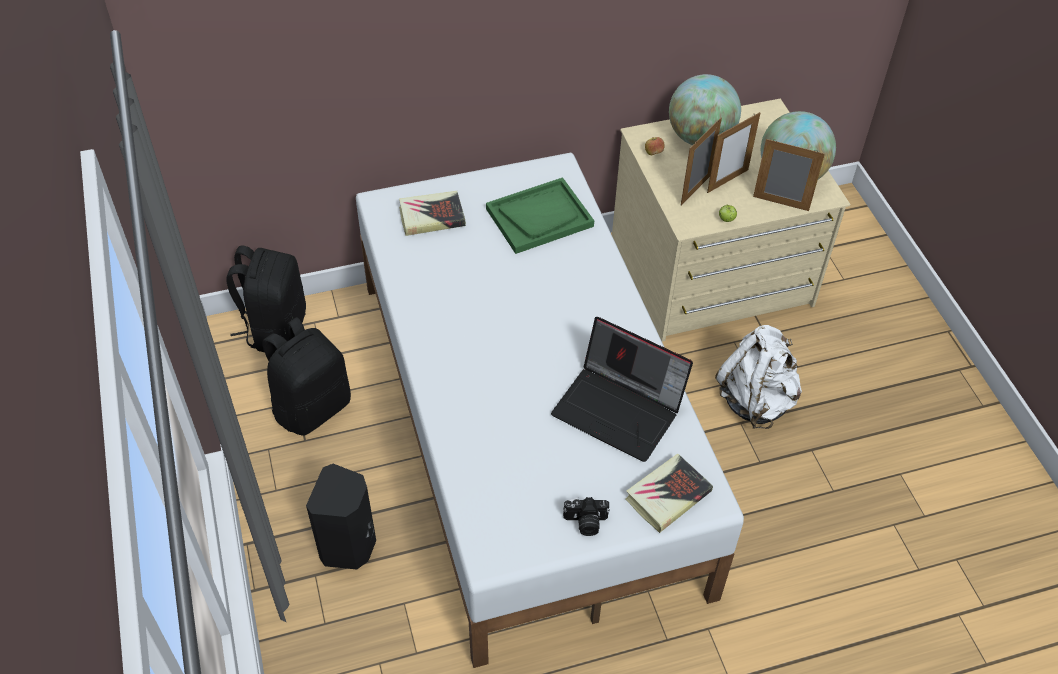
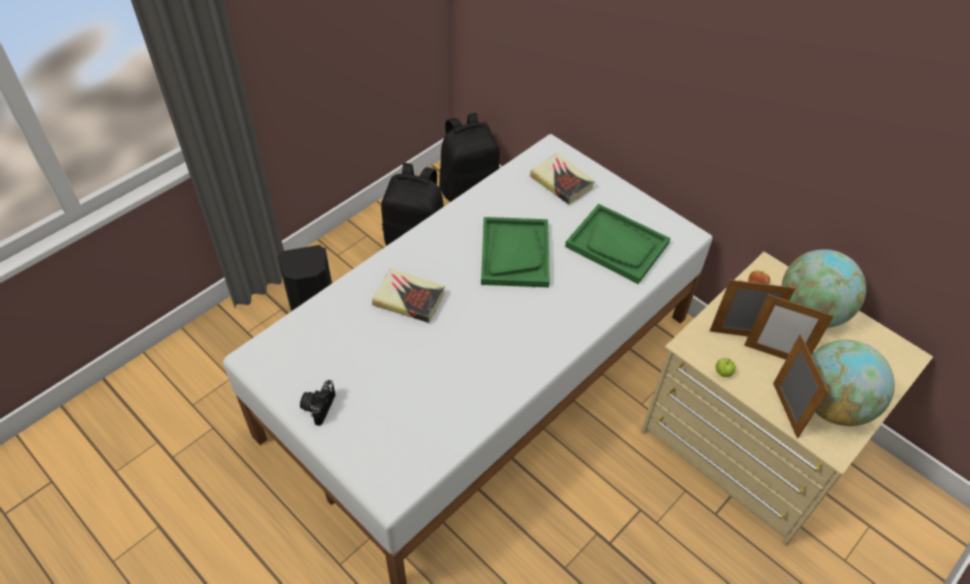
camera: 60 degrees right, 0 degrees up
laptop [551,317,693,462] -> none
camera [563,497,610,536] -> camera turned 45 degrees clockwise [300,380,335,426]
book [625,453,713,533] -> book moved to [372,268,445,323]
white backpack [715,325,802,429] -> none
none -> green tray [481,217,550,287]

